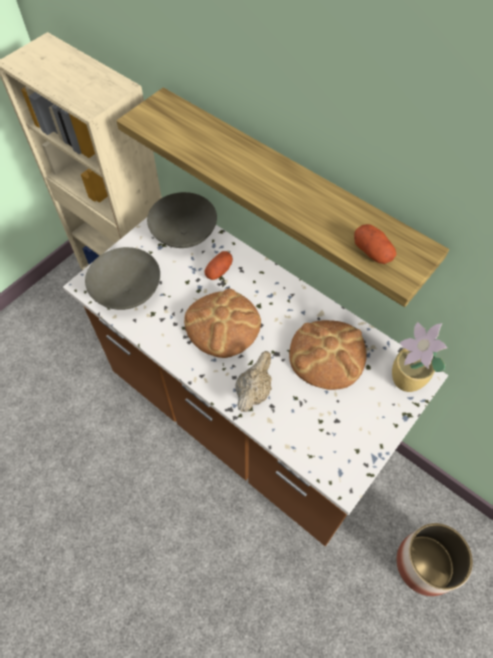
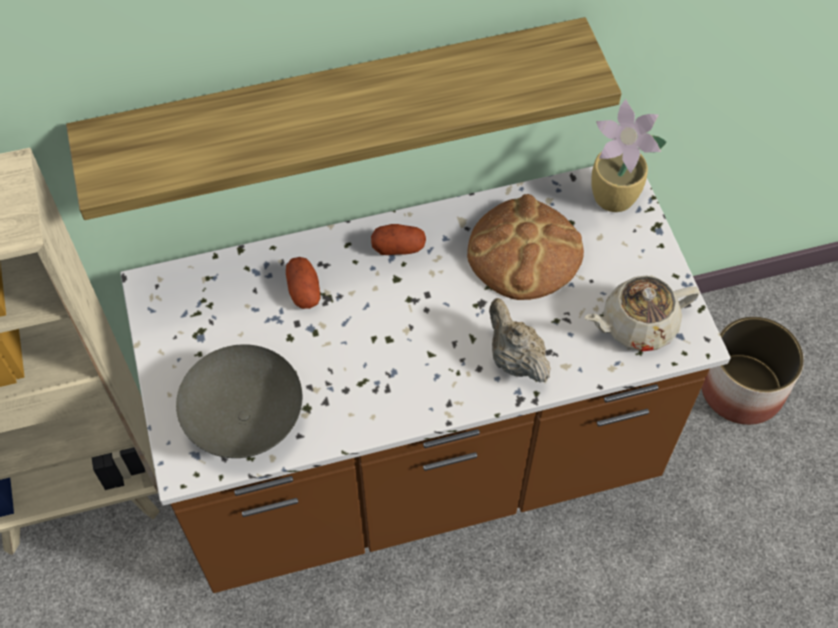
camera: 55 degrees left, 0 degrees up
grey bowl [147,192,217,248] -> none
bread [184,289,261,358] -> none
potato [354,224,397,264] -> potato moved to [371,224,426,255]
none -> beige teapot [584,276,700,351]

